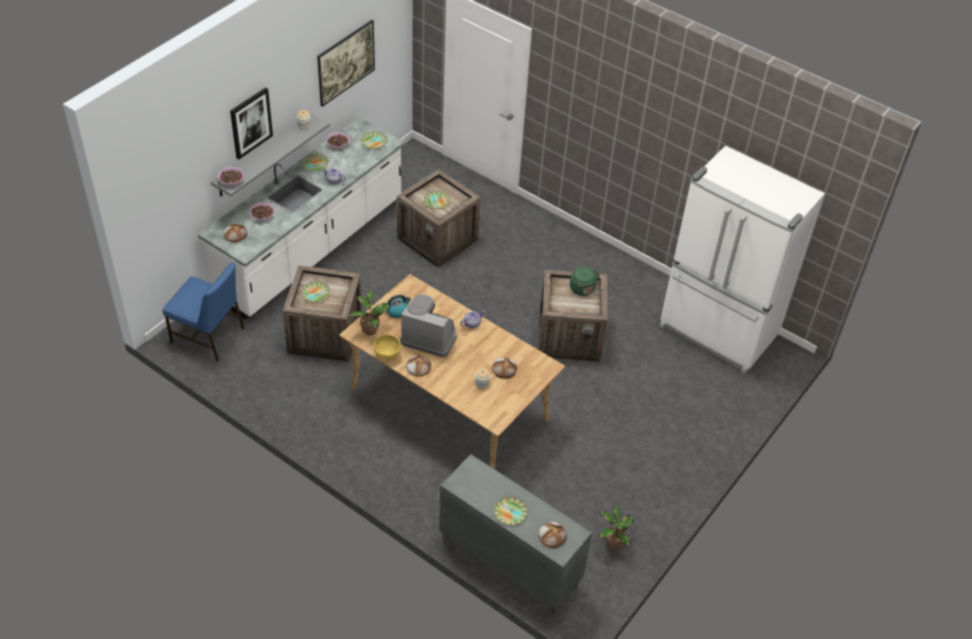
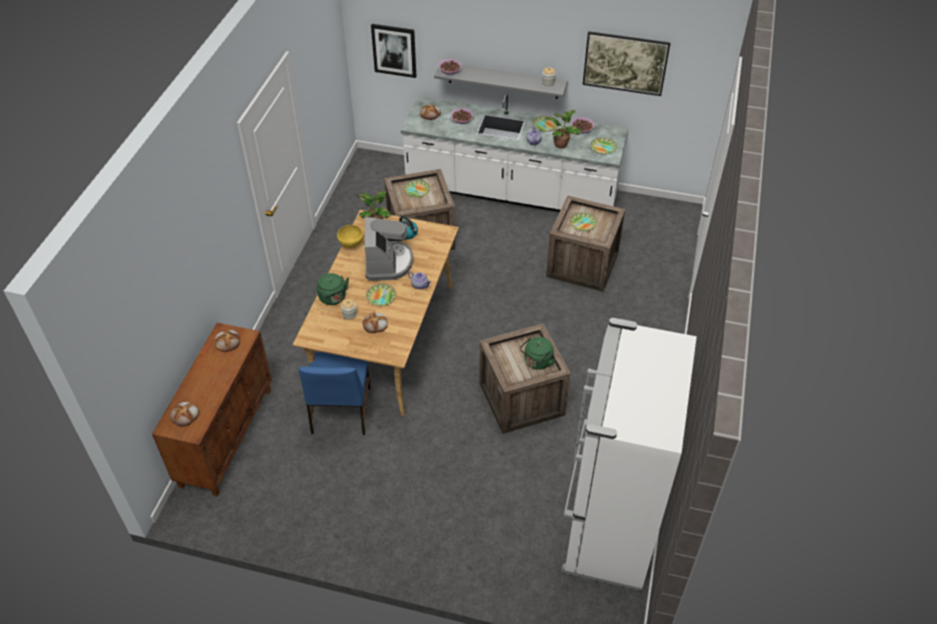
camera: 70 degrees right, 0 degrees up
blue chair [163,262,244,362] -> blue chair moved to [299,352,371,435]
picture [230,87,273,159] -> picture moved to [371,24,416,78]
bread [406,355,431,376] -> bread moved to [214,330,240,352]
grey cabinet [439,454,592,615] -> brown cabinet [152,323,272,497]
plate [494,496,528,525] -> plate moved to [366,284,396,306]
potted plant [599,505,634,550] -> potted plant moved to [546,110,582,148]
none -> green kettle [317,273,349,305]

